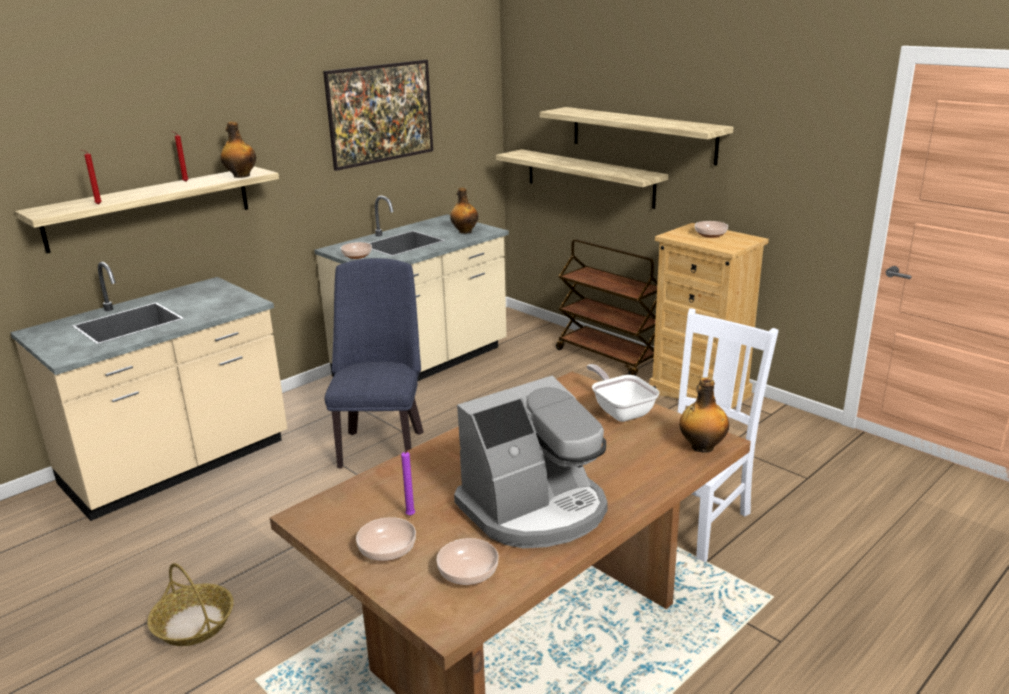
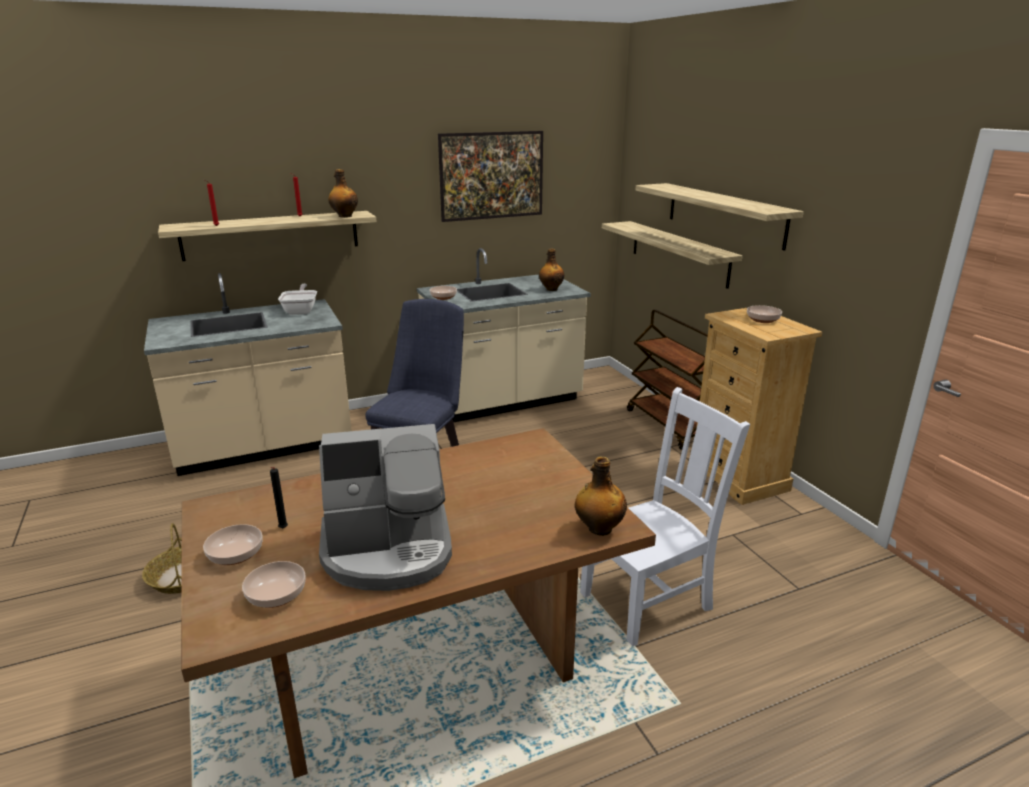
camera: 20 degrees right, 0 degrees up
purple candle [401,450,415,516] -> black candle [270,467,288,529]
frying pan [587,364,660,422] -> frying pan moved to [278,284,317,315]

